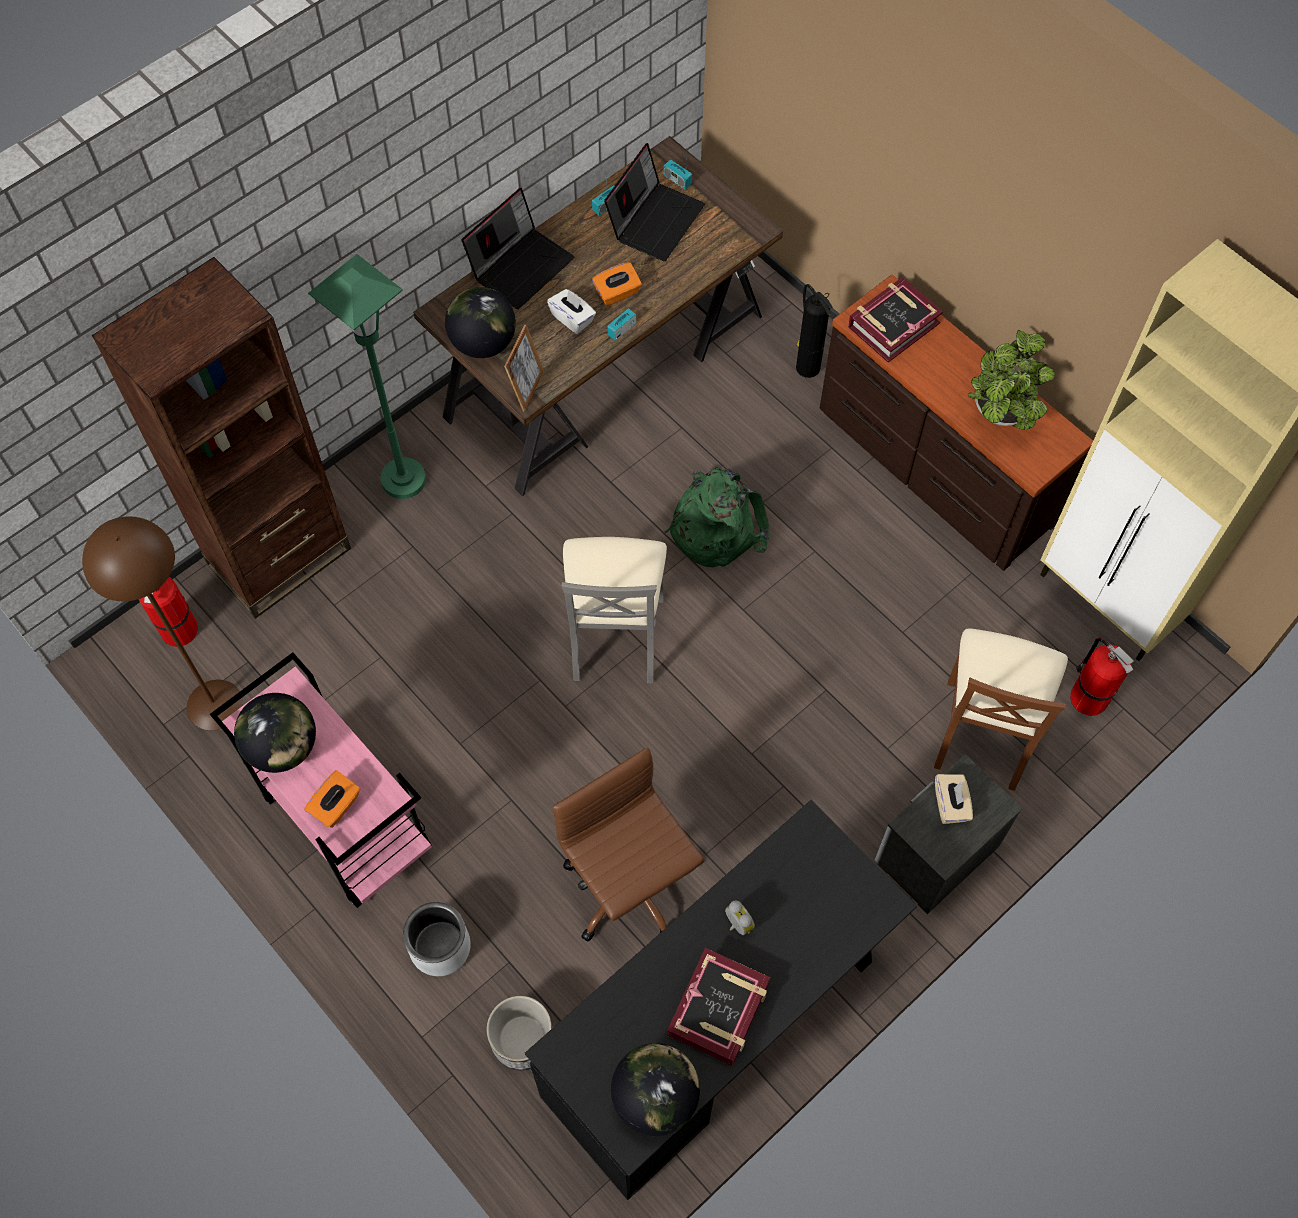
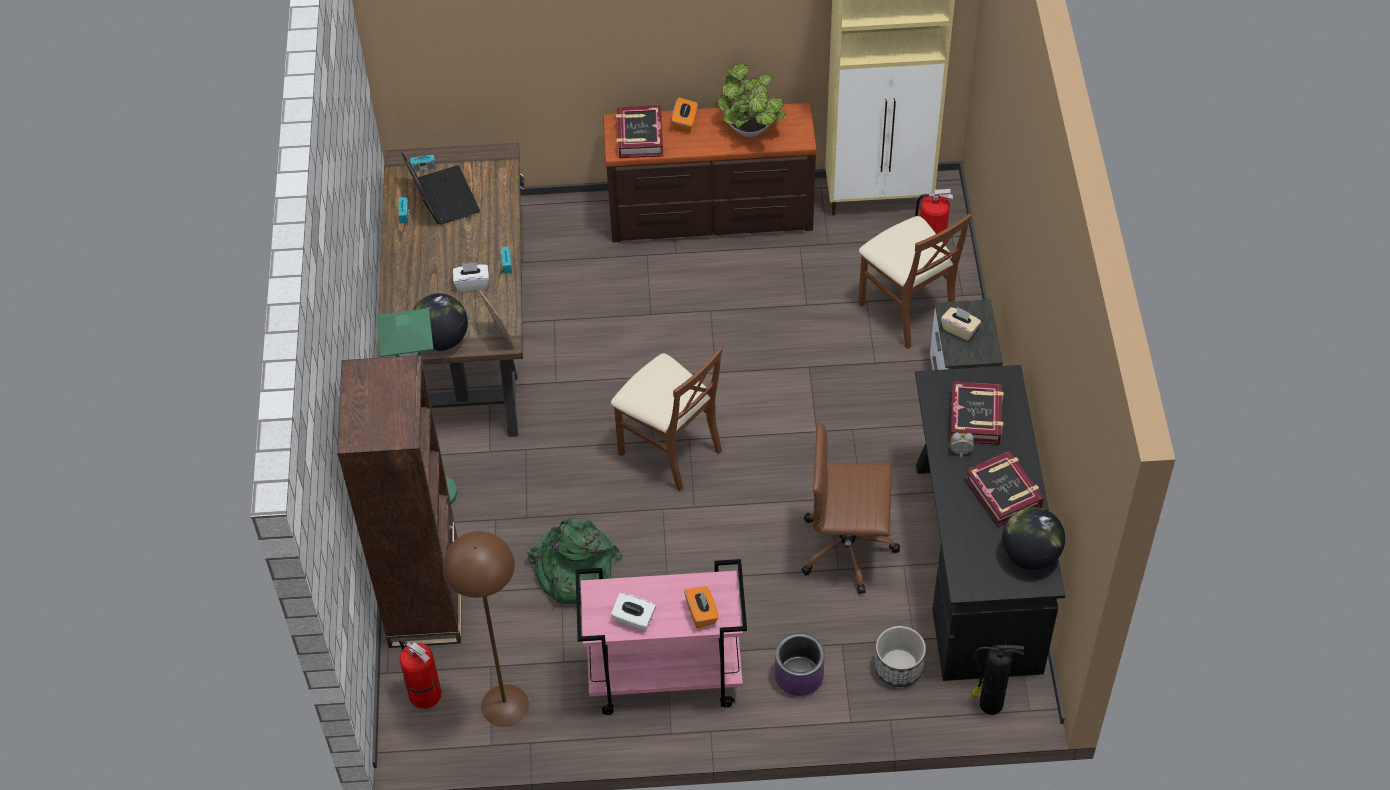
camera: 50 degrees left, 10 degrees down
globe [234,693,316,773] -> white tissue box [611,593,656,631]
grey planter [403,902,471,976] -> purple planter [775,633,824,696]
laptop [461,188,574,309] -> none
grey chair [562,537,667,683] -> brown chair [611,346,723,492]
orange tissue box [592,262,642,306] -> orange tissue box moved to [672,97,698,132]
green backpack [664,467,769,567] -> green backpack moved to [527,518,622,604]
fire extinguisher [796,284,832,378] -> fire extinguisher moved to [971,641,1024,715]
none -> book [950,381,1004,445]

